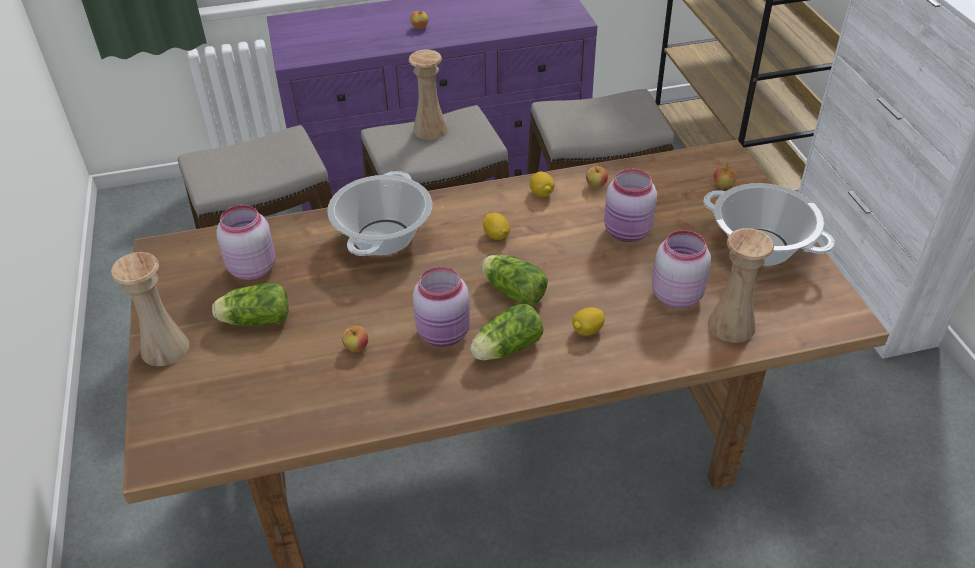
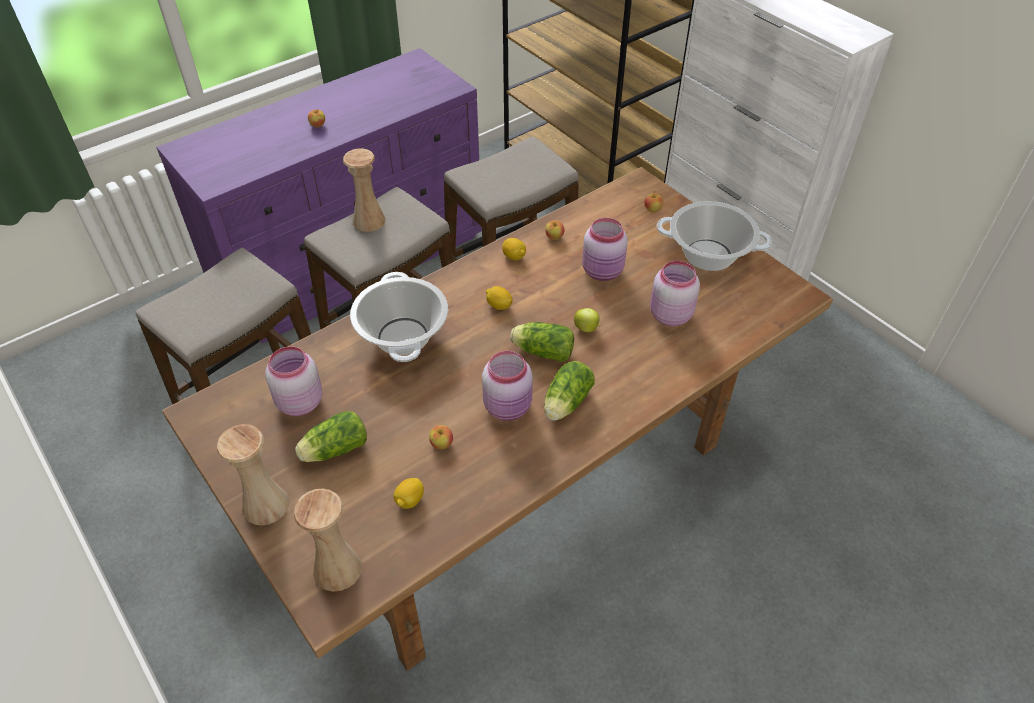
camera: 25 degrees left, 5 degrees up
lemon [572,307,605,336] -> lemon moved to [393,478,424,509]
beige vase [708,228,774,343] -> beige vase moved to [294,489,362,592]
none -> apple [574,308,600,333]

